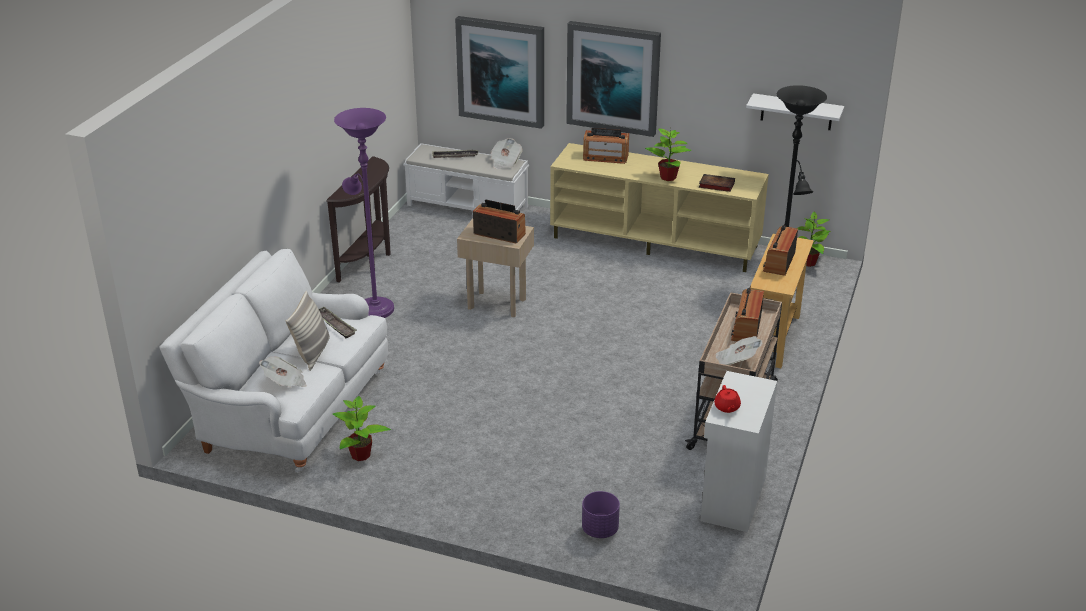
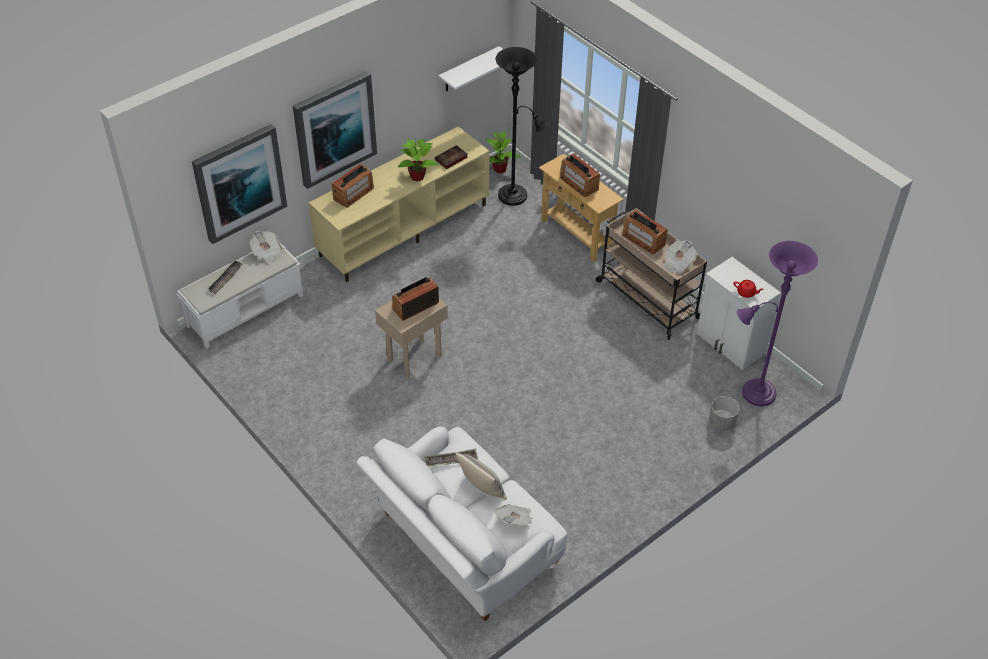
camera: 60 degrees left, 15 degrees up
brown console table [326,156,391,283] -> none
potted plant [333,396,391,461] -> none
purple floor lamp [334,108,394,318] -> purple floor lamp moved to [737,241,818,406]
purple planter [582,491,620,538] -> grey planter [709,396,739,431]

